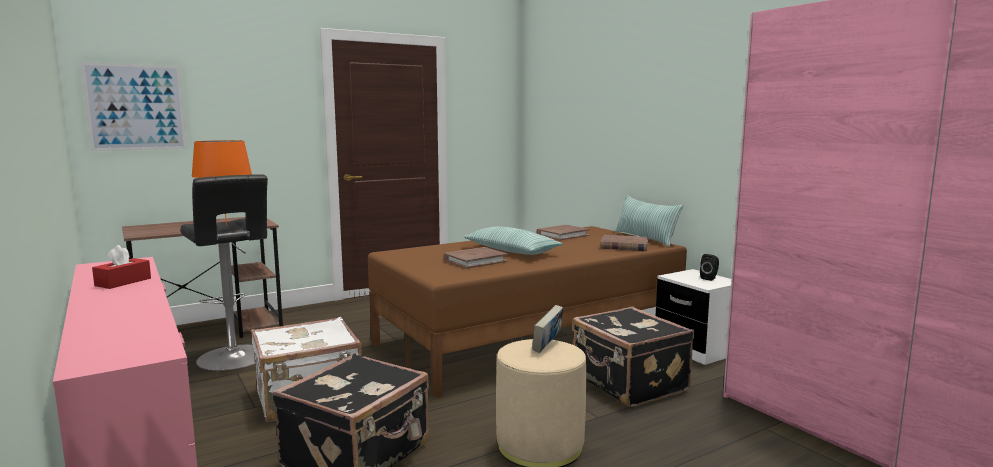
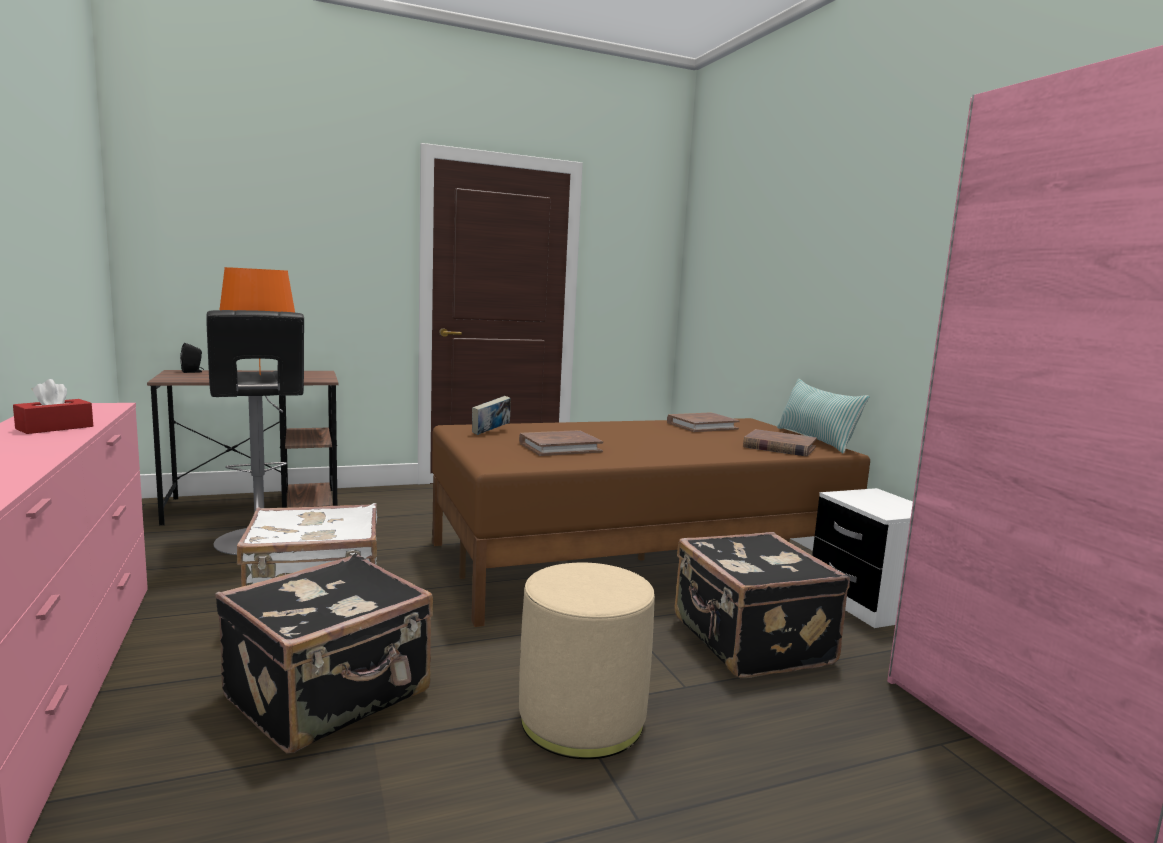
camera: 10 degrees right, 0 degrees up
picture [81,62,187,151] -> none
pillow [463,227,563,255] -> none
book [532,305,564,353] -> book moved to [472,396,511,435]
black speaker [700,254,719,281] -> black speaker moved to [180,343,204,373]

